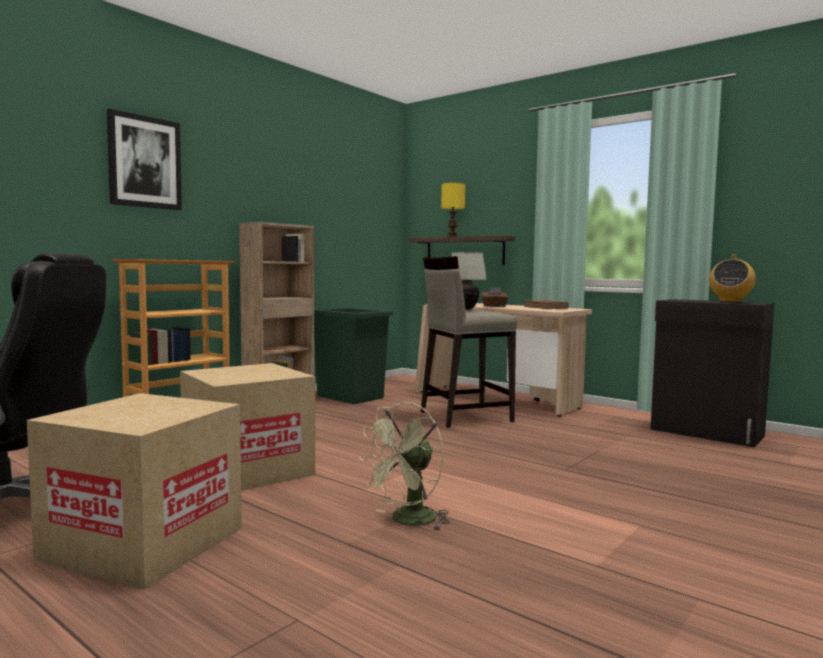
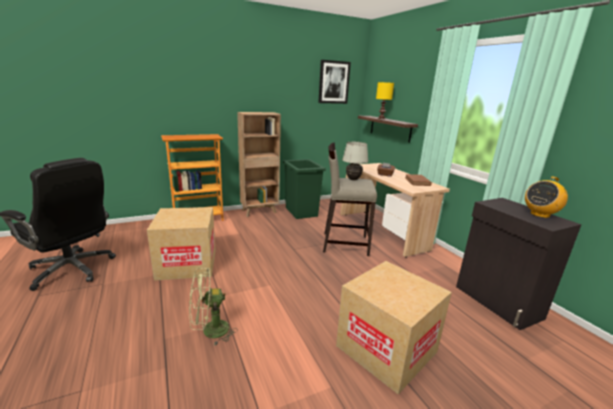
camera: 25 degrees right, 15 degrees up
cardboard box [27,393,242,589] -> cardboard box moved to [336,261,452,394]
picture [107,109,182,210] -> picture moved to [318,60,351,104]

